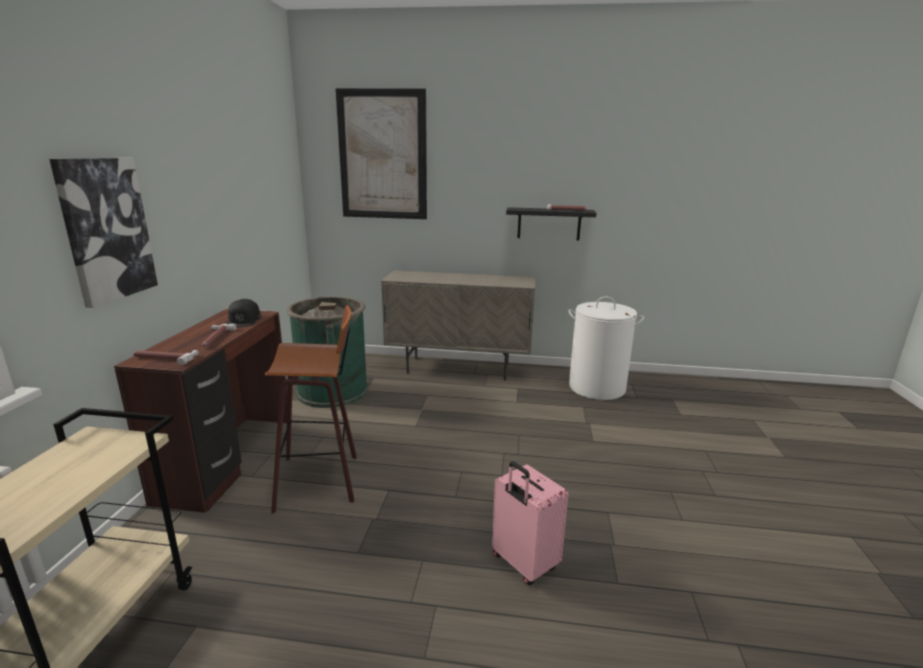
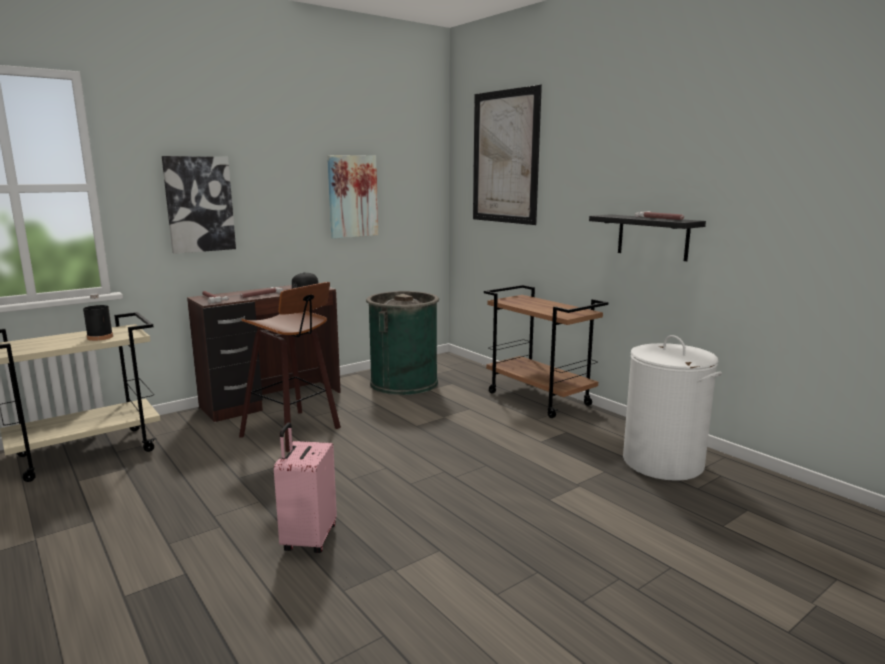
camera: 45 degrees right, 5 degrees down
beige cabinet [381,270,535,381] -> brown cart [484,285,608,418]
none -> black bottle [83,294,113,341]
none -> picture [327,155,378,239]

